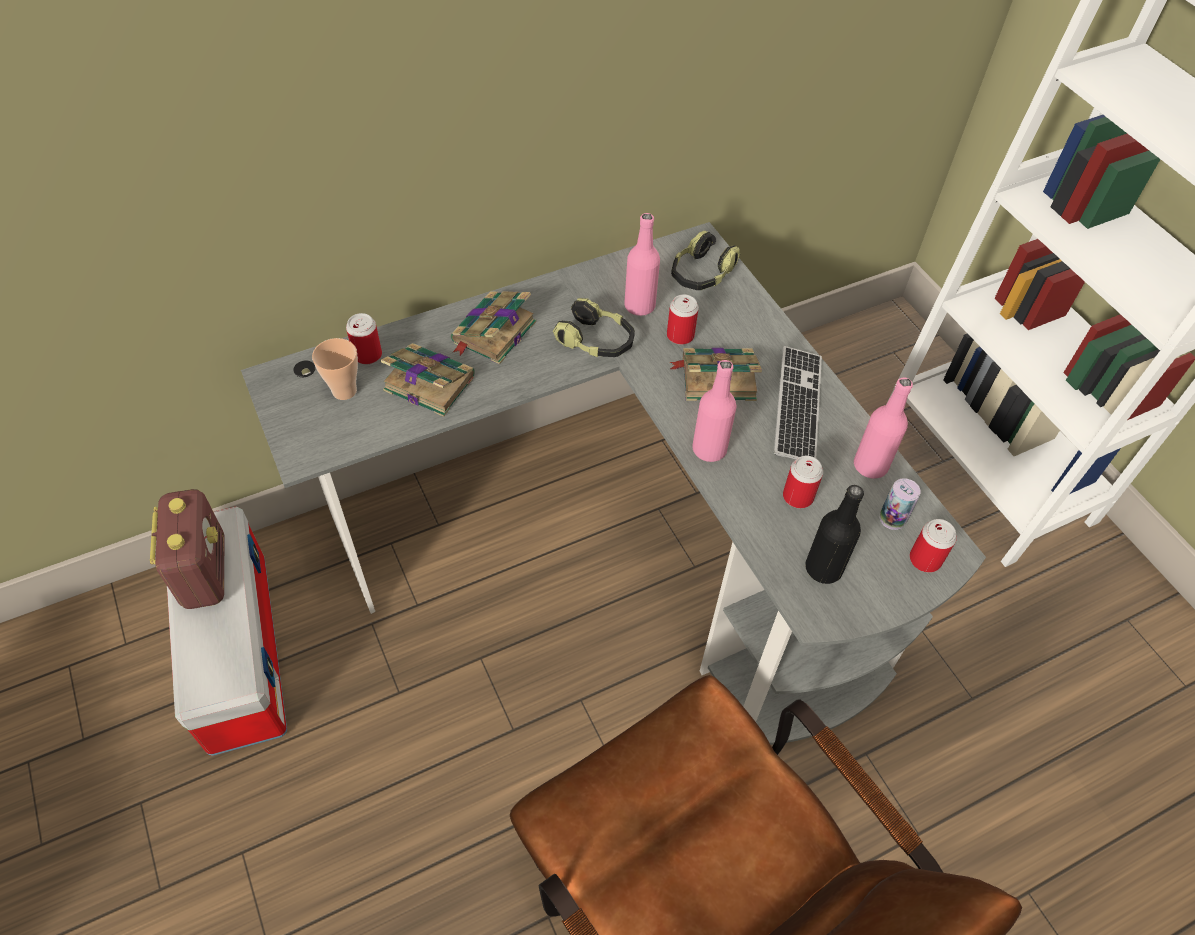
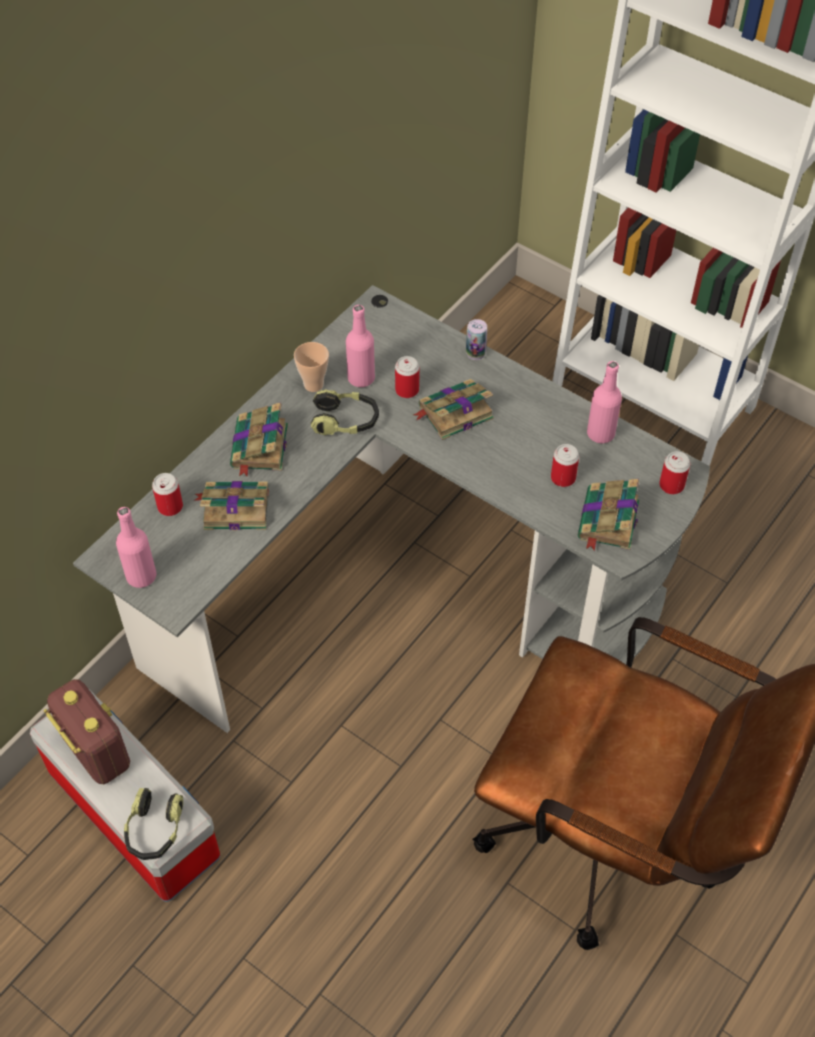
camera: 25 degrees left, 0 degrees up
cup [312,338,358,400] -> cup moved to [294,342,329,392]
headphones [671,231,740,290] -> headphones moved to [124,788,183,860]
pink bottle [692,360,736,462] -> pink bottle moved to [116,507,156,588]
keyboard [774,346,822,460] -> none
black bottle [805,485,864,584] -> book [578,479,640,551]
can [880,478,921,530] -> can moved to [466,319,487,360]

